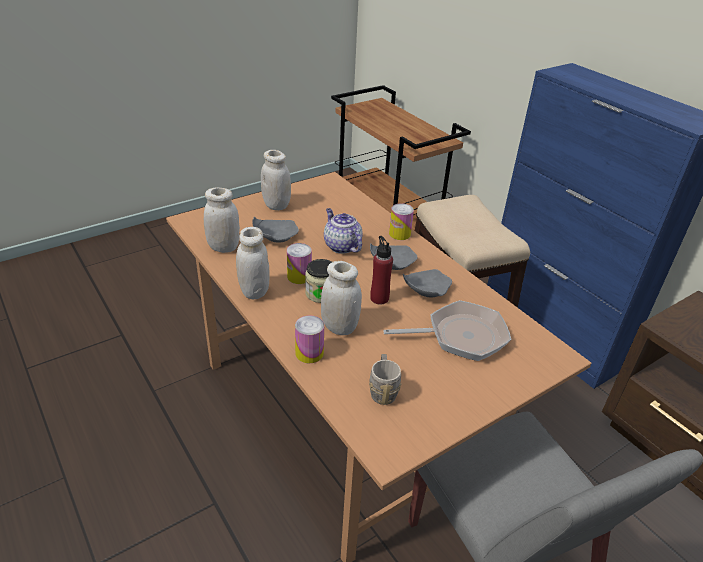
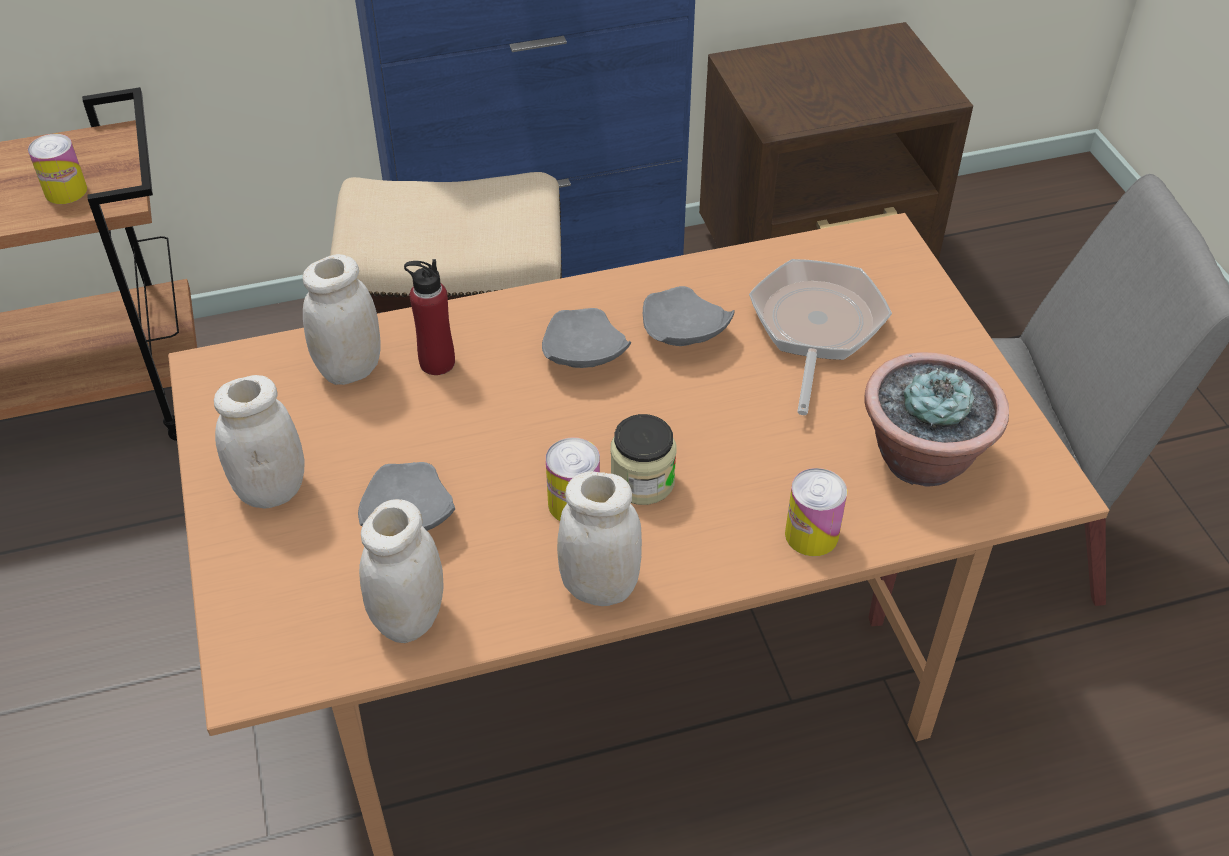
camera: 70 degrees left, 10 degrees up
white jar [321,261,362,335] -> white jar moved to [302,254,381,385]
teapot [324,208,363,254] -> none
grey mug [369,354,401,405] -> potted plant [864,352,1009,486]
red bottle [370,236,393,304] -> red bottle moved to [404,259,455,375]
can [389,203,414,240] -> can moved to [28,134,87,204]

